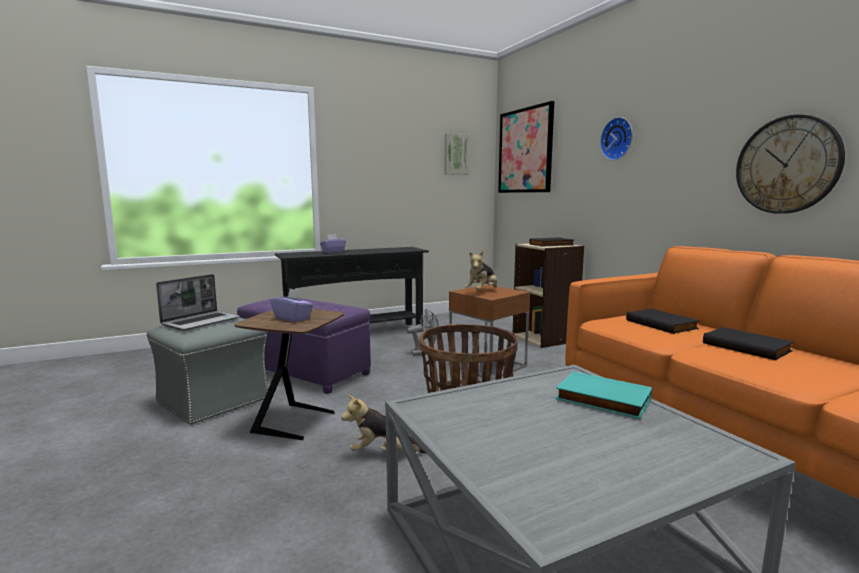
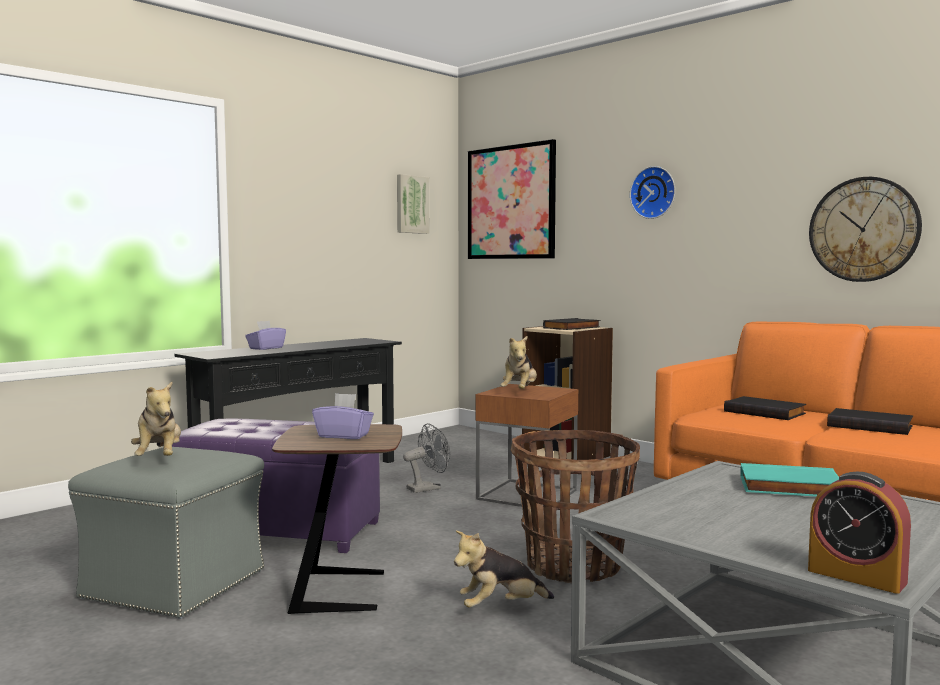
camera: 20 degrees left, 5 degrees down
laptop [156,274,240,331] -> plush toy [131,382,181,456]
none -> alarm clock [808,472,911,594]

